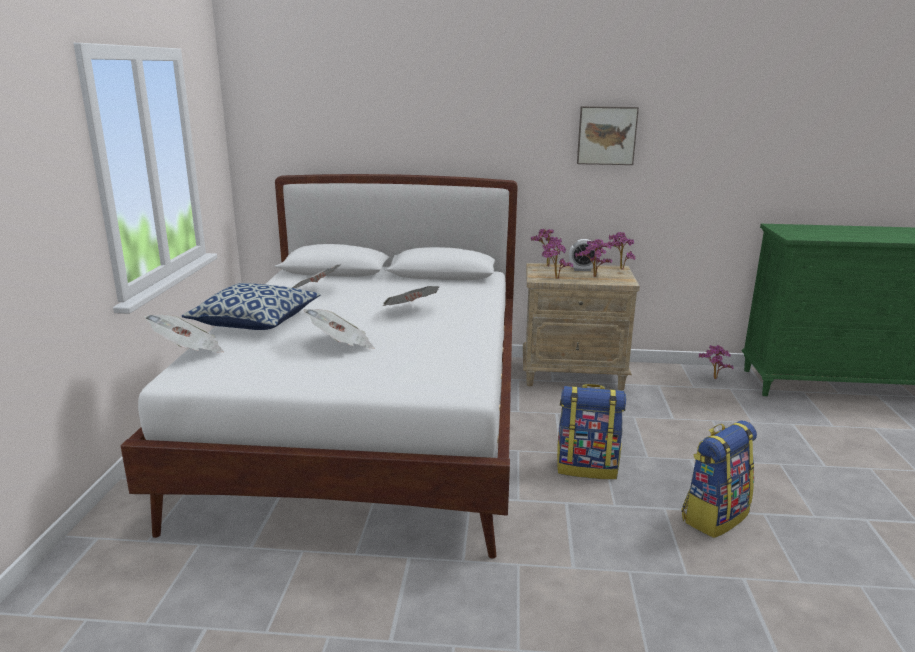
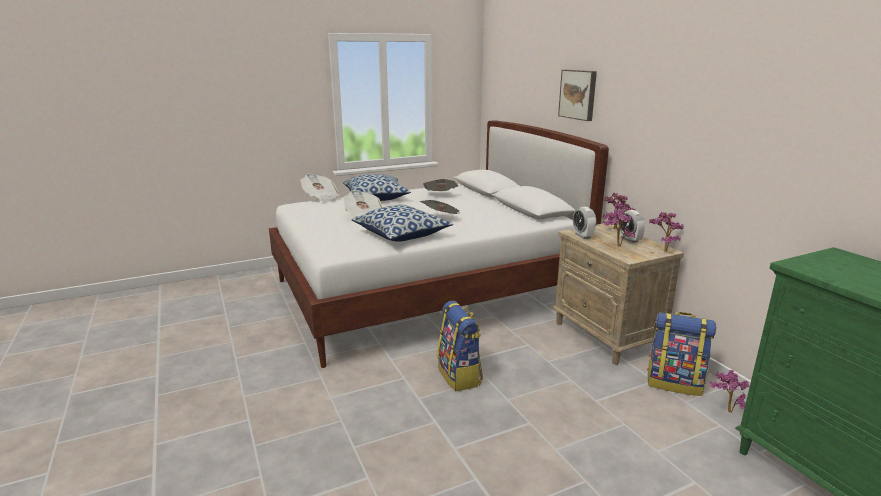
camera: 60 degrees right, 0 degrees up
potted plant [541,240,573,279] -> alarm clock [573,207,596,239]
picture [577,106,639,165] -> picture moved to [558,70,597,121]
backpack [681,420,757,538] -> backpack moved to [647,312,716,396]
none -> pillow [352,205,453,242]

